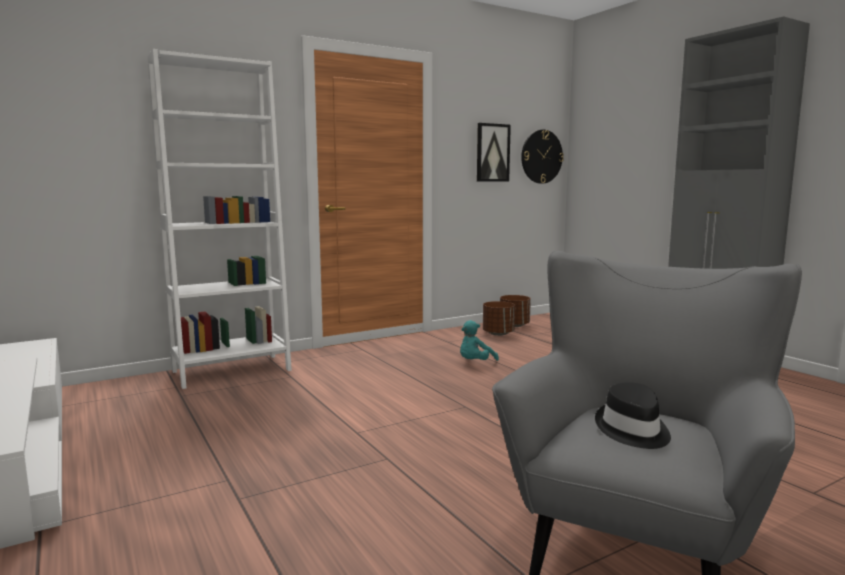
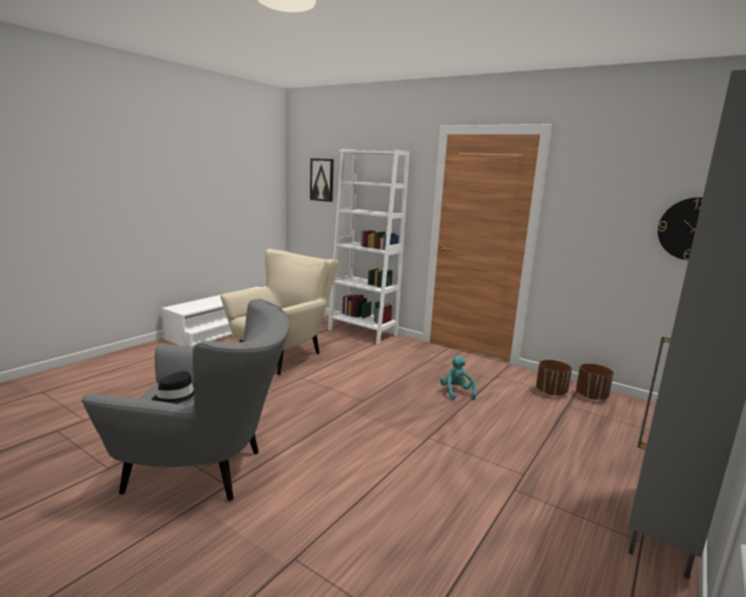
camera: 65 degrees right, 5 degrees up
turquoise plush toy [460,320,499,361] -> turquoise plush toy turned 60 degrees clockwise [440,355,477,400]
picture [477,123,511,181] -> picture moved to [310,158,334,202]
none -> beige armchair [220,249,339,376]

